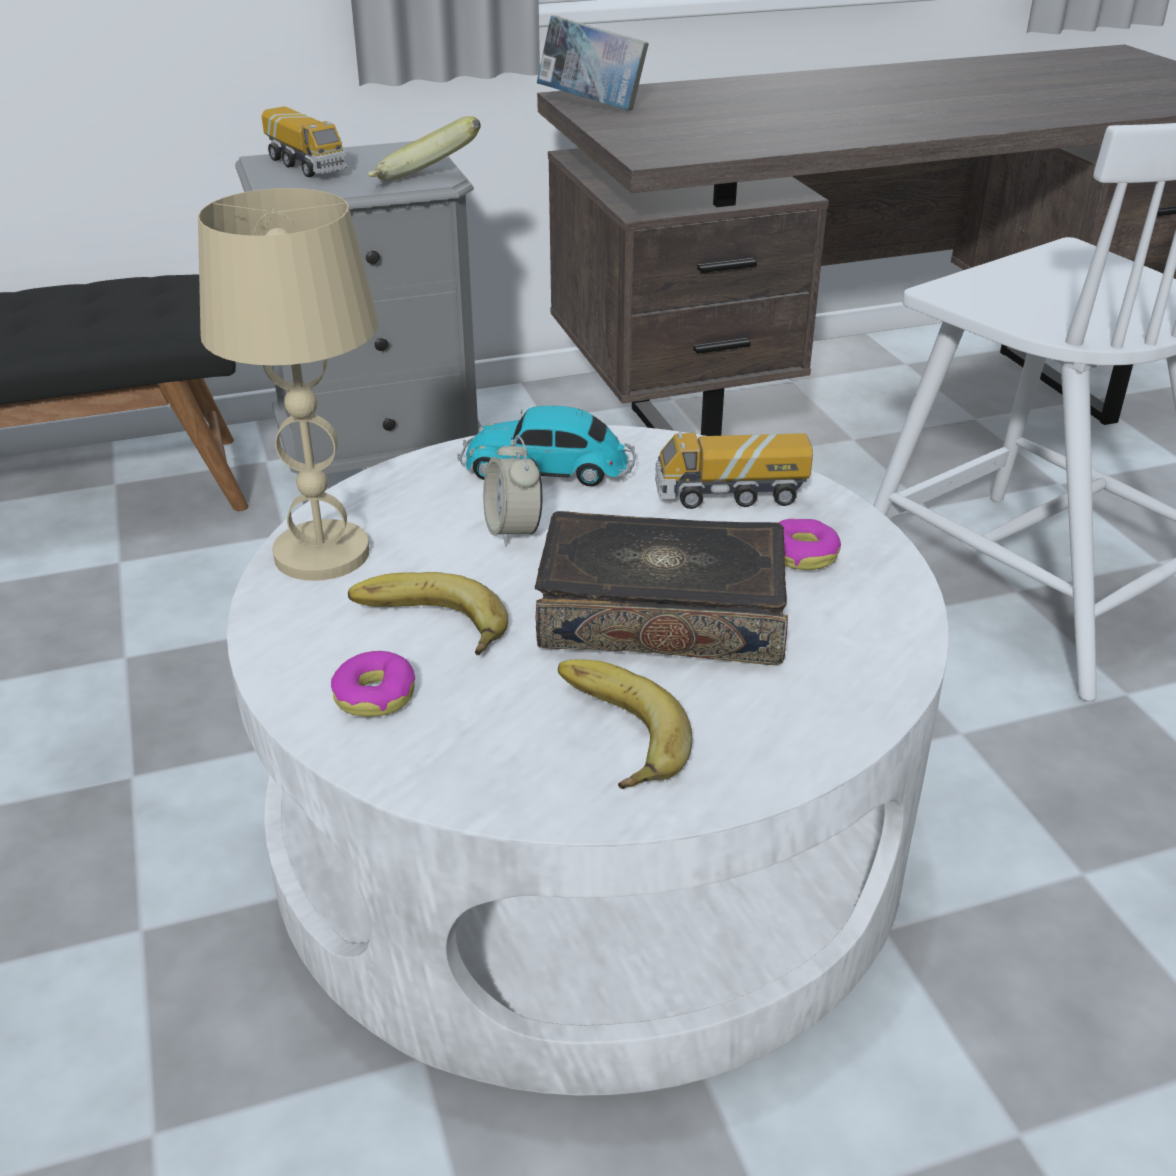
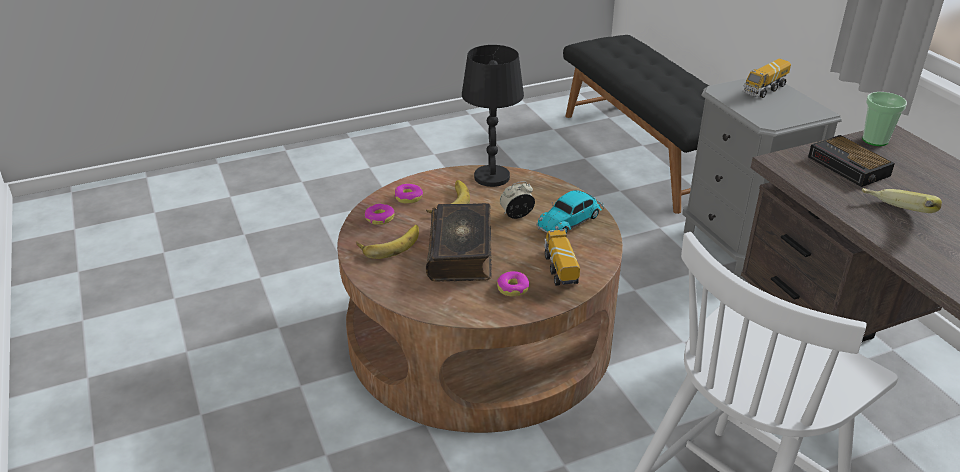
camera: 85 degrees right, 0 degrees up
beige table lamp [198,188,378,581] -> black table lamp [462,45,524,187]
white coffee table [227,425,949,1096] -> brown coffee table [337,165,623,433]
banana [368,116,481,181] -> banana moved to [861,188,942,213]
toy car [458,406,636,487] -> toy car turned 135 degrees counterclockwise [536,190,604,234]
book [537,15,649,111] -> cup [862,92,907,146]
none -> donut [365,204,395,225]
none -> alarm clock [808,135,895,187]

